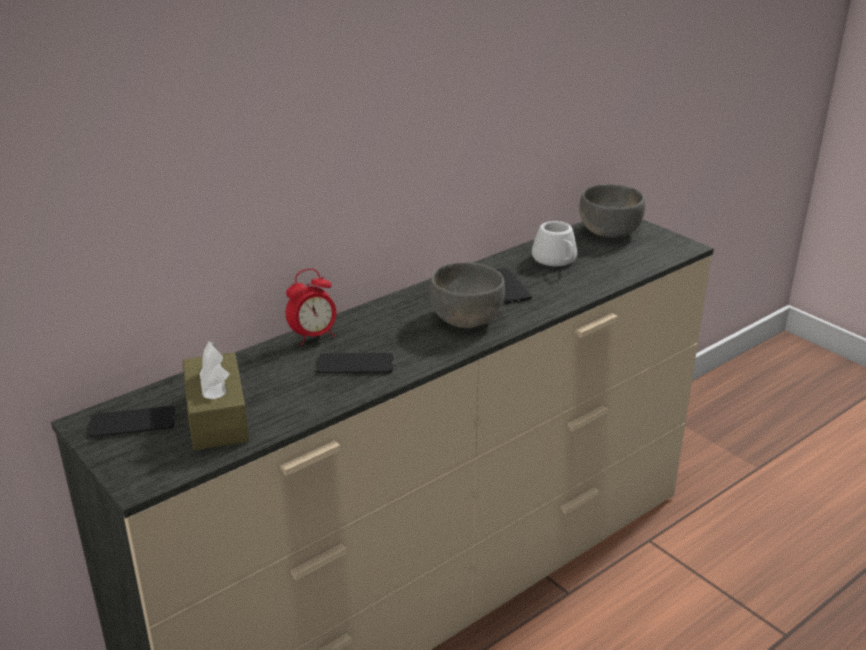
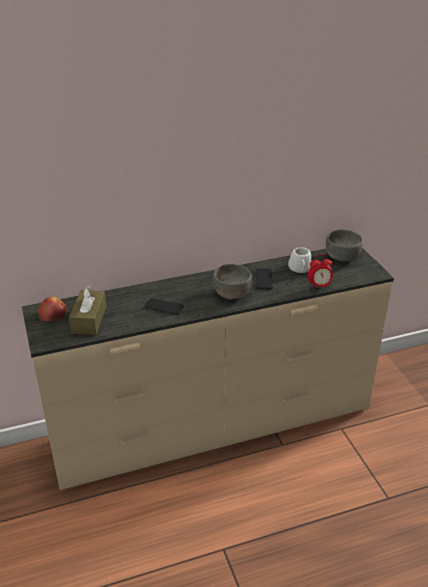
camera: 20 degrees right, 5 degrees up
phone [89,406,175,437] -> apple [38,297,67,321]
alarm clock [286,269,336,345] -> alarm clock moved to [308,254,333,290]

